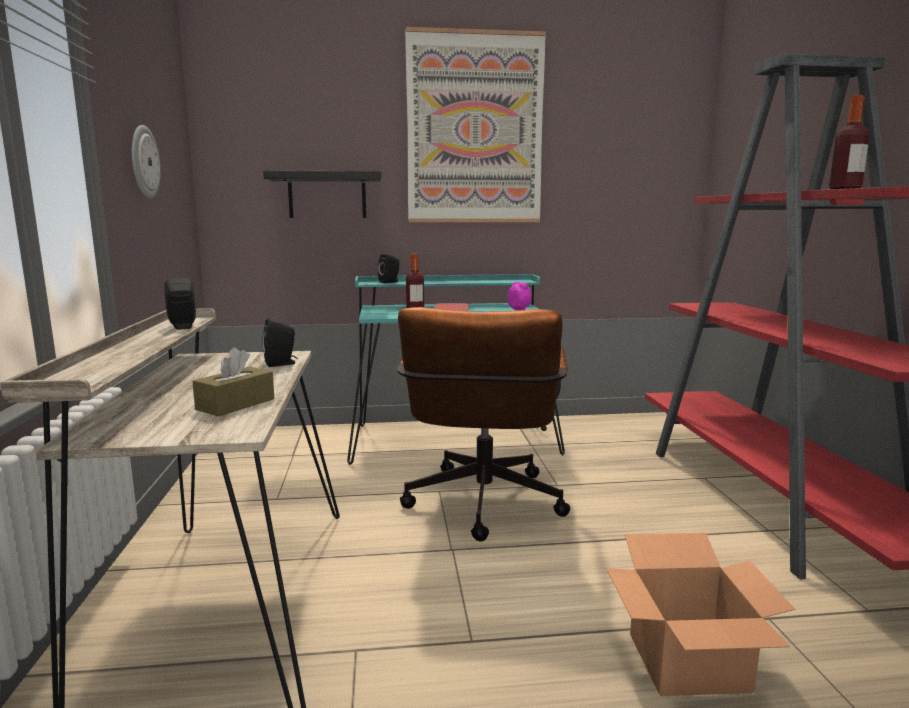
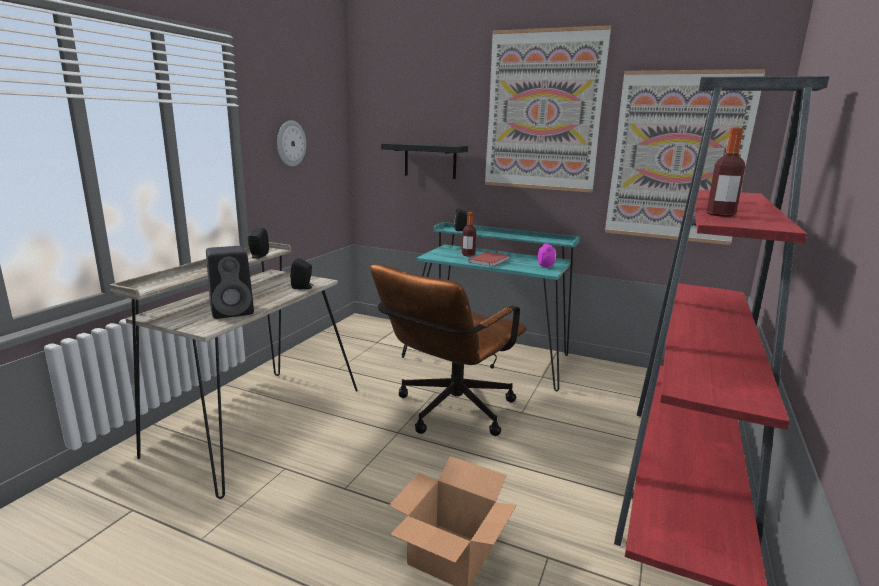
camera: 30 degrees right, 5 degrees up
brown tissue box [192,347,274,416] -> black speaker [206,246,254,319]
none -> picture [605,69,765,245]

